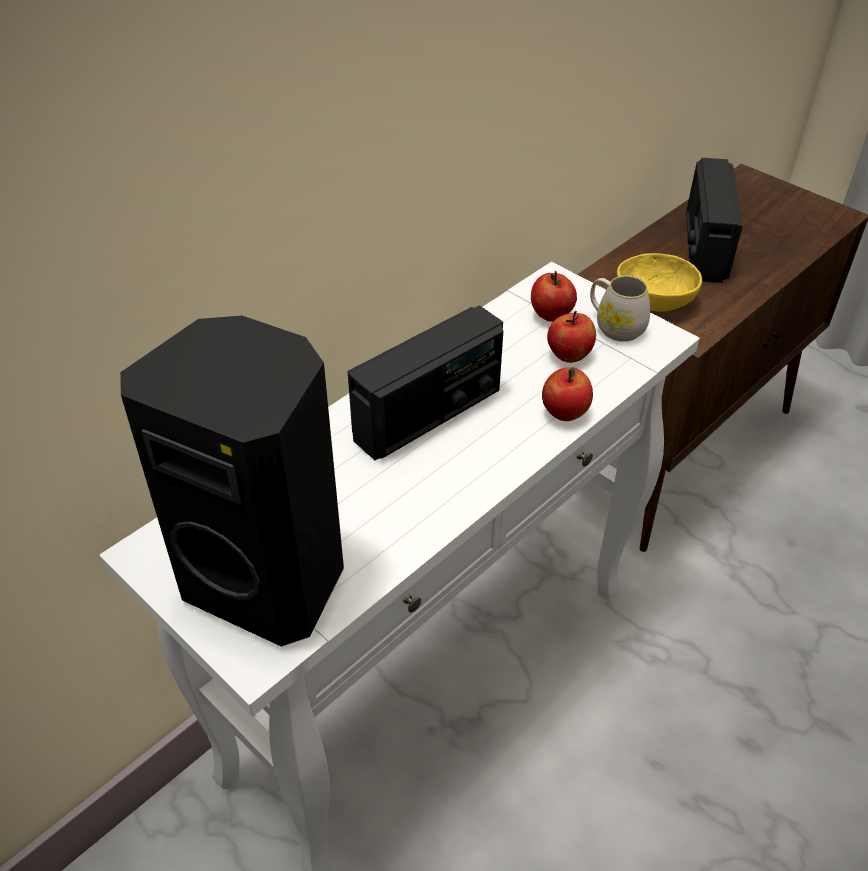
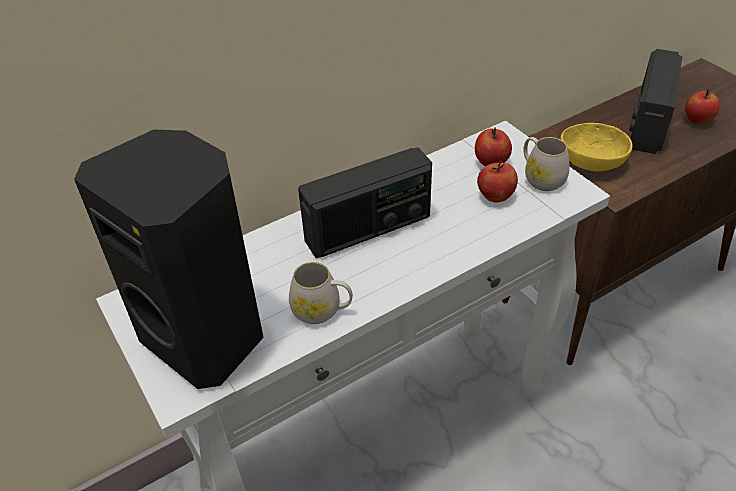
camera: 15 degrees right, 0 degrees up
apple [542,367,593,421] -> apple moved to [685,89,720,125]
none -> white mug [289,262,353,324]

